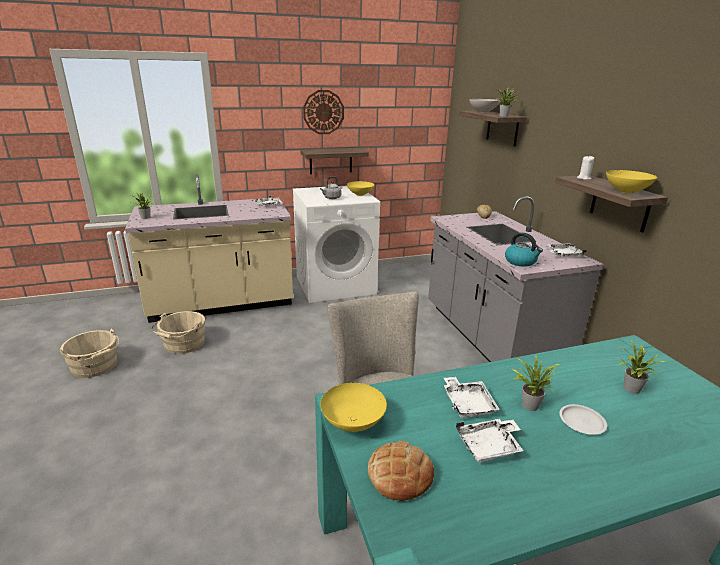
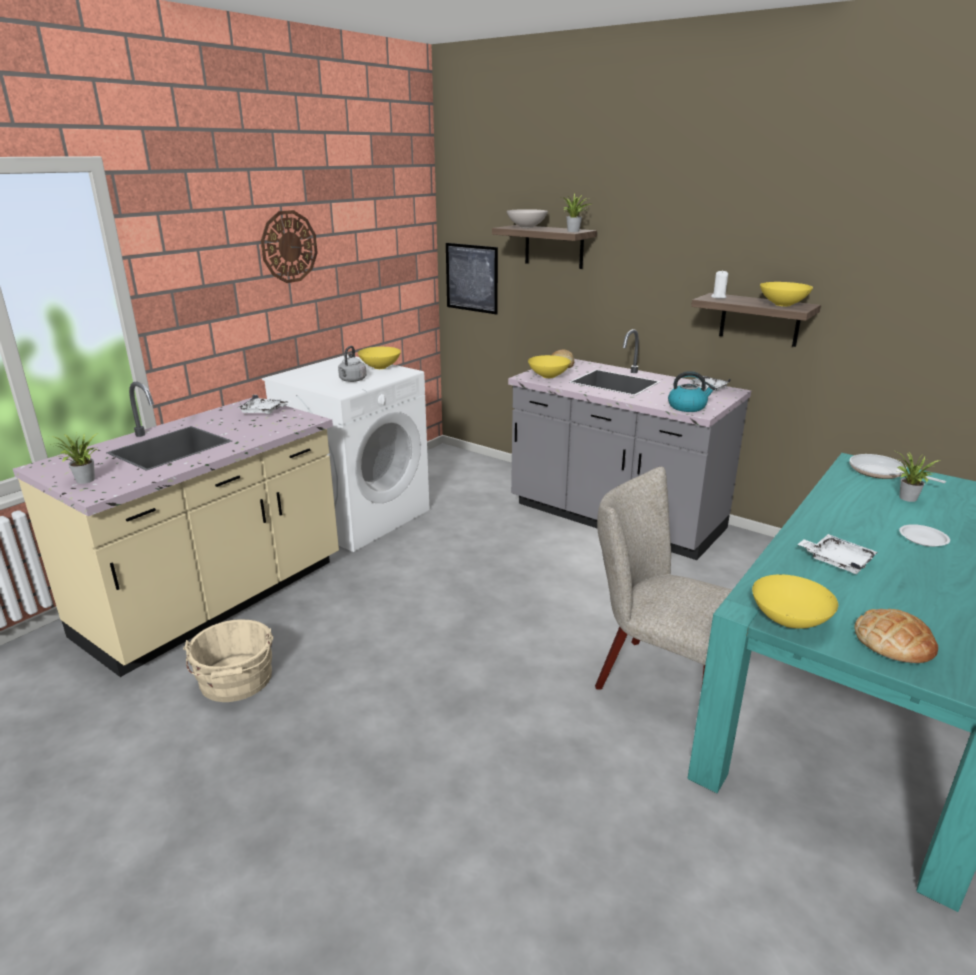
camera: 35 degrees left, 0 degrees up
beige bucket [60,329,120,378] -> none
shelf [300,148,369,174] -> none
white tray [456,419,524,463] -> none
potted plant [511,354,560,411] -> none
none -> picture [446,243,498,314]
none -> yellow bowl [528,355,571,378]
none -> frying pan [849,454,946,483]

